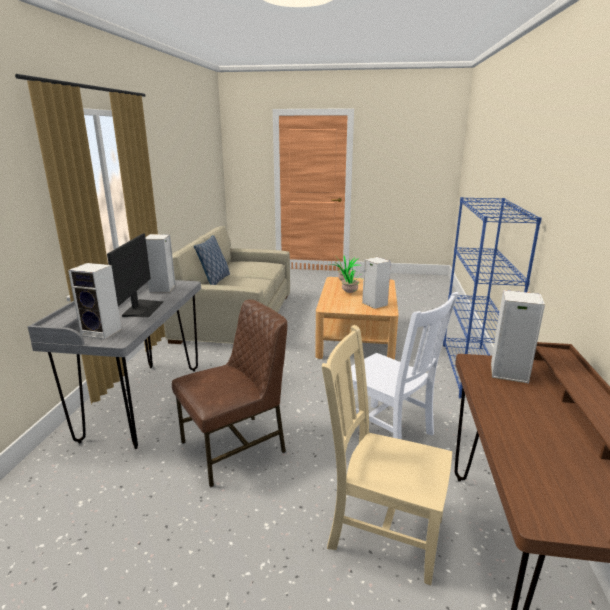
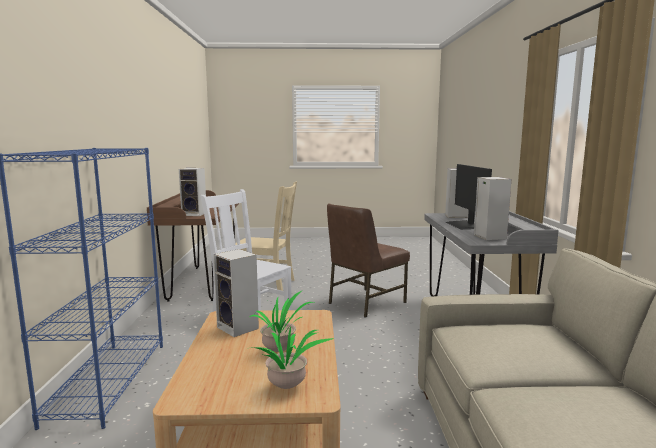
camera: 170 degrees right, 10 degrees down
pillow [194,235,230,285] -> none

